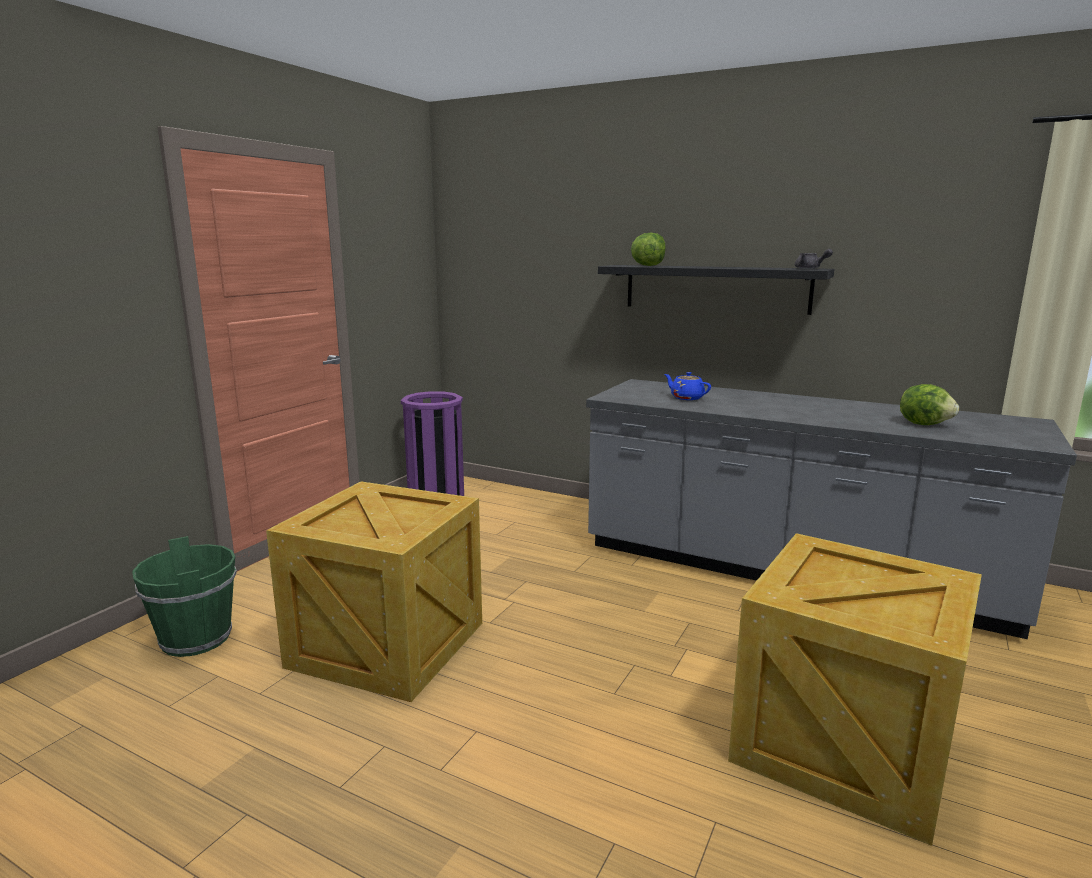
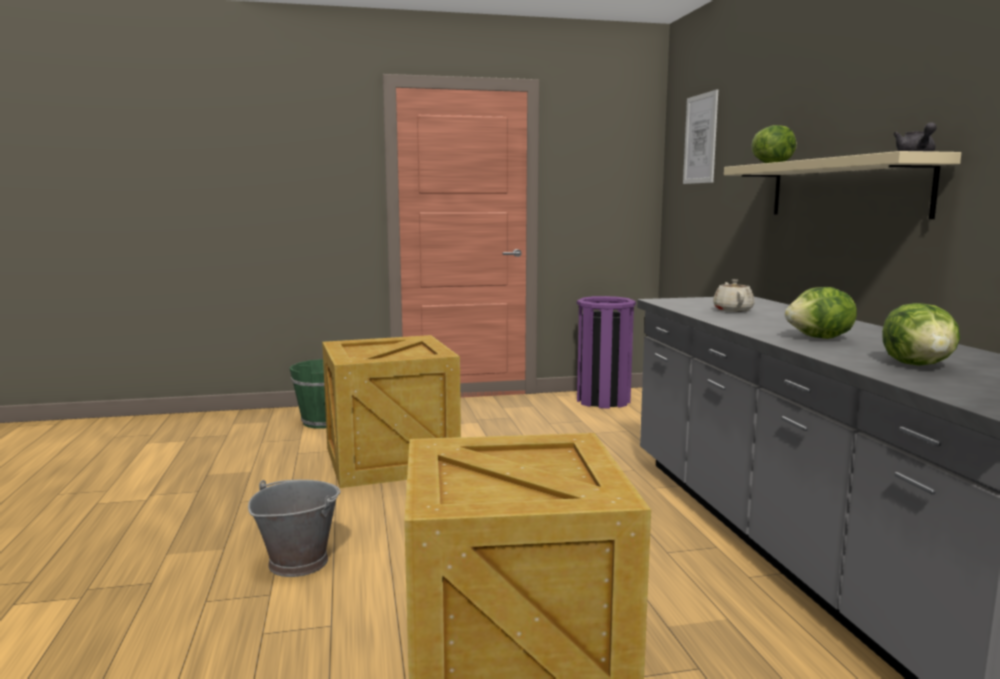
camera: 50 degrees right, 5 degrees down
black shelf [598,265,834,315] -> beige shelf [724,151,961,219]
blue teapot [664,372,711,400] -> beige teapot [713,279,755,312]
none -> grey bucket [248,480,341,577]
none -> picture [683,90,718,184]
none -> lettuce [785,287,857,339]

